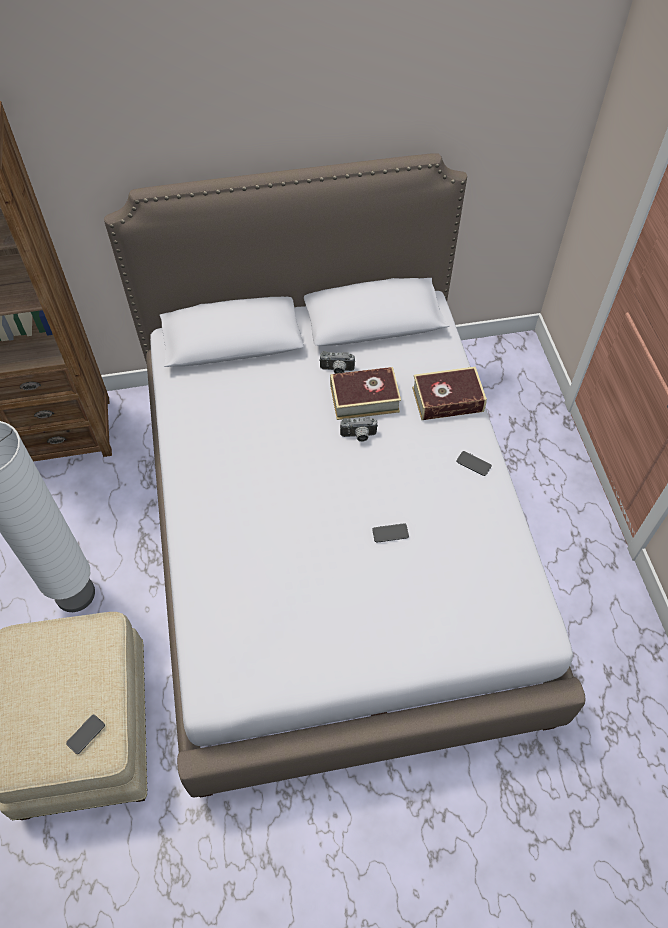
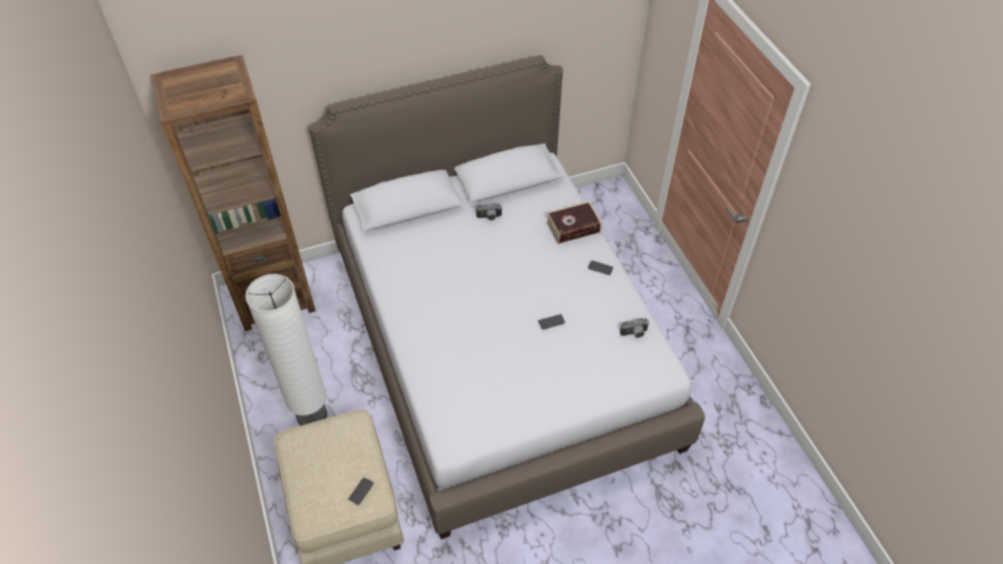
camera: 10 degrees left, 5 degrees down
book [330,367,401,420] -> none
camera [340,417,378,442] -> camera moved to [620,318,649,338]

